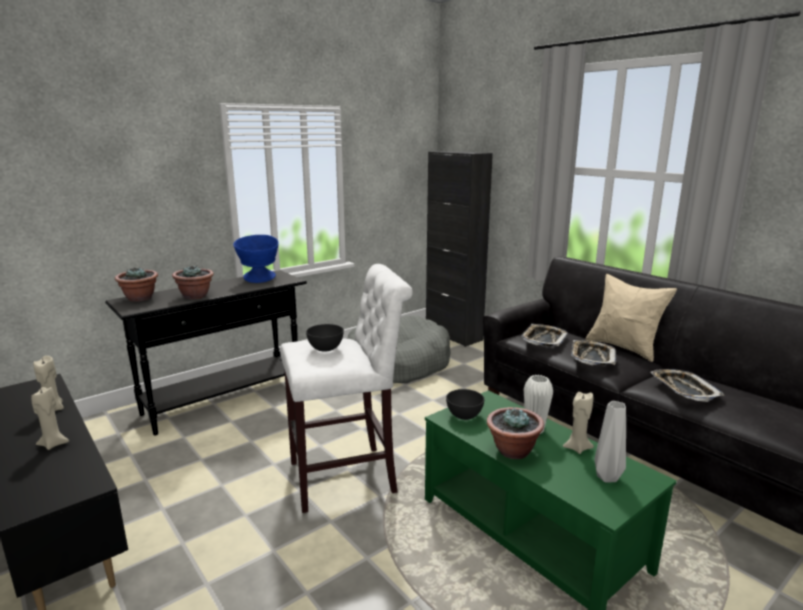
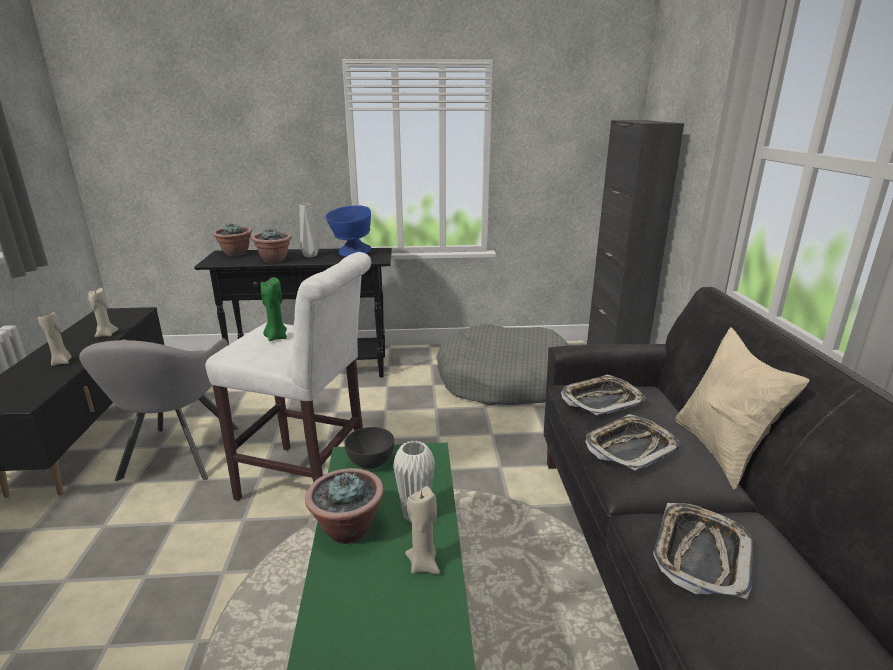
camera: 35 degrees right, 5 degrees up
grey bowl [306,324,344,352] -> green candle [260,277,287,341]
grey vase [595,401,626,483] -> grey vase moved to [299,204,319,258]
none -> grey armchair [79,339,238,481]

